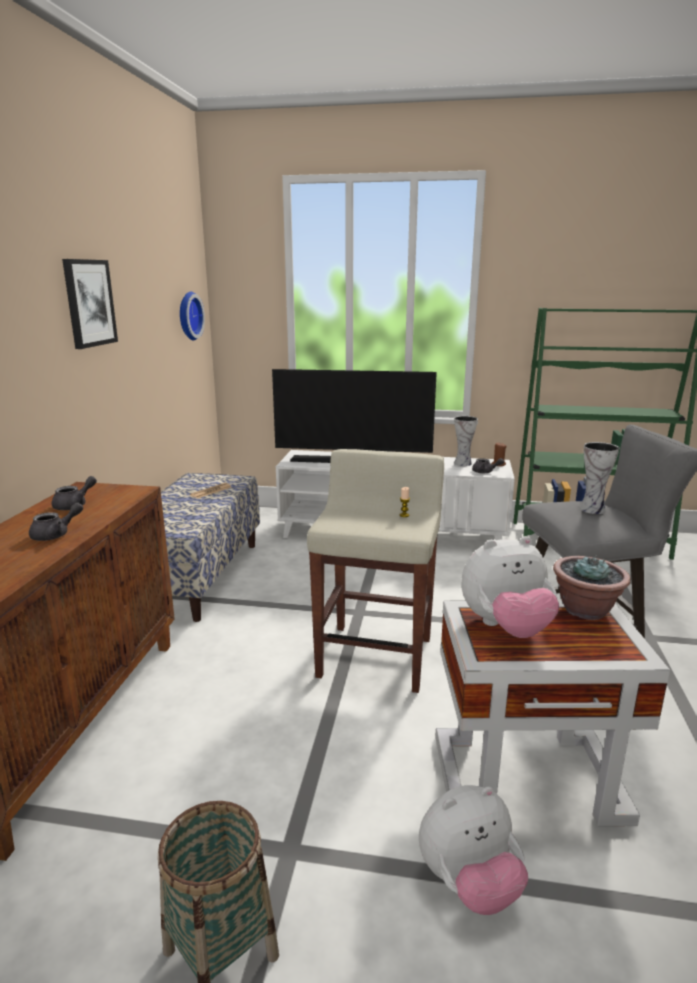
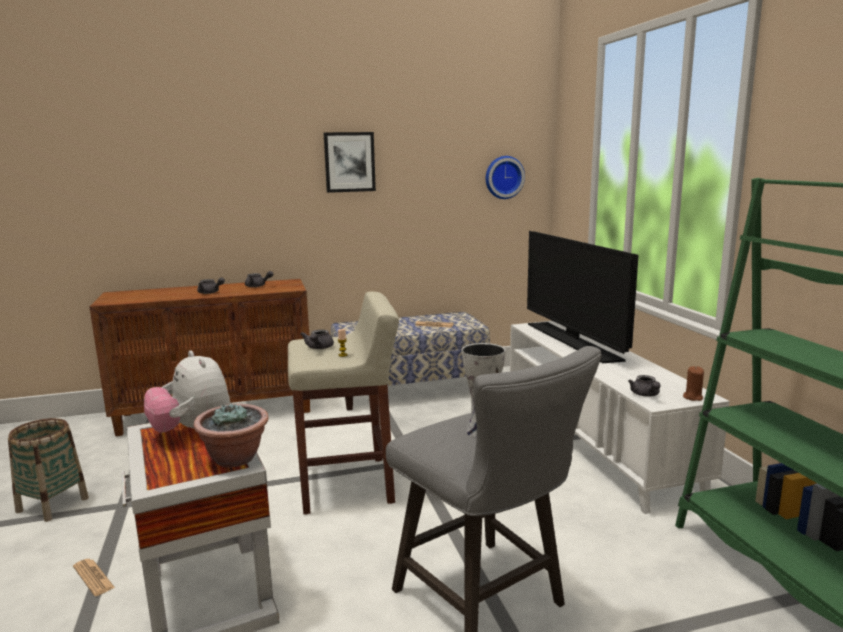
camera: 65 degrees right, 5 degrees down
plush toy [419,785,528,915] -> newspaper [73,559,115,596]
vase [454,416,478,466] -> none
none -> grey teapot [301,329,334,349]

